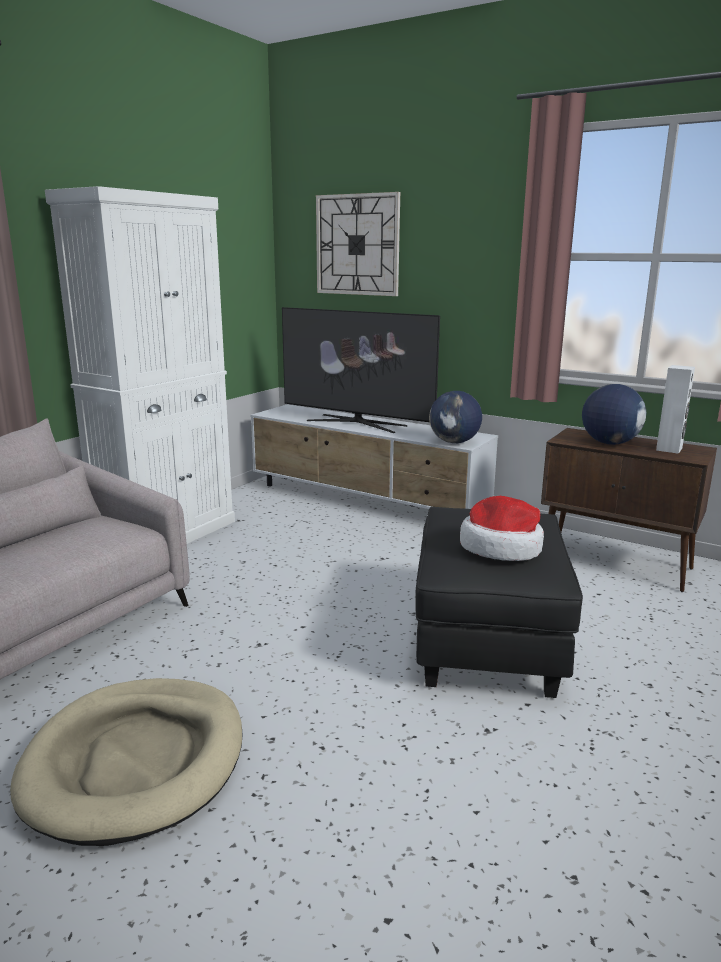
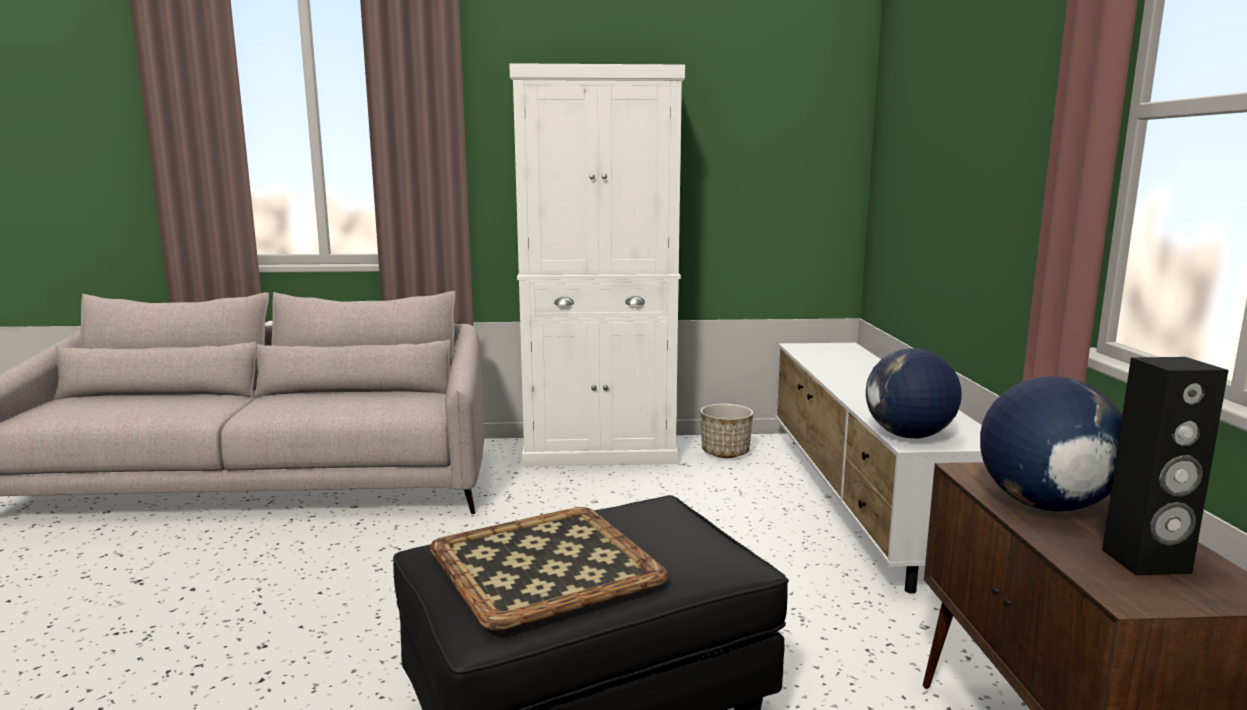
camera: 55 degrees right, 5 degrees down
beige dog bed [10,678,243,846] -> none
television [282,307,440,433] -> none
wall clock [316,192,400,296] -> none
hat [460,496,544,561] -> tray [430,507,668,631]
white speaker [656,365,695,454] -> black speaker [1102,357,1229,575]
none -> planter [700,404,753,458]

